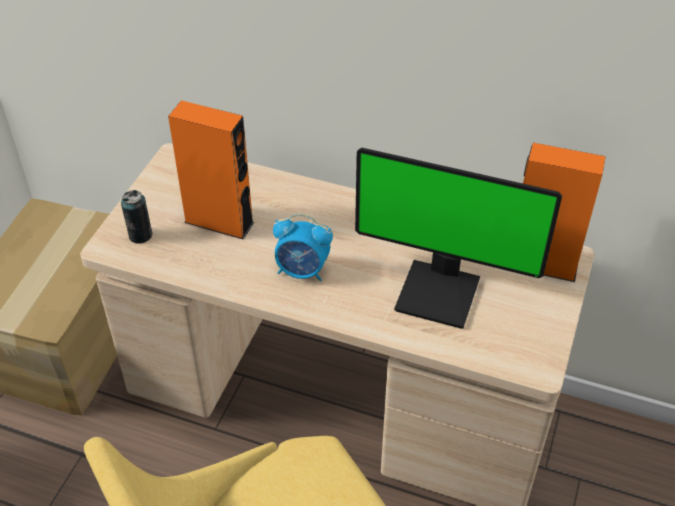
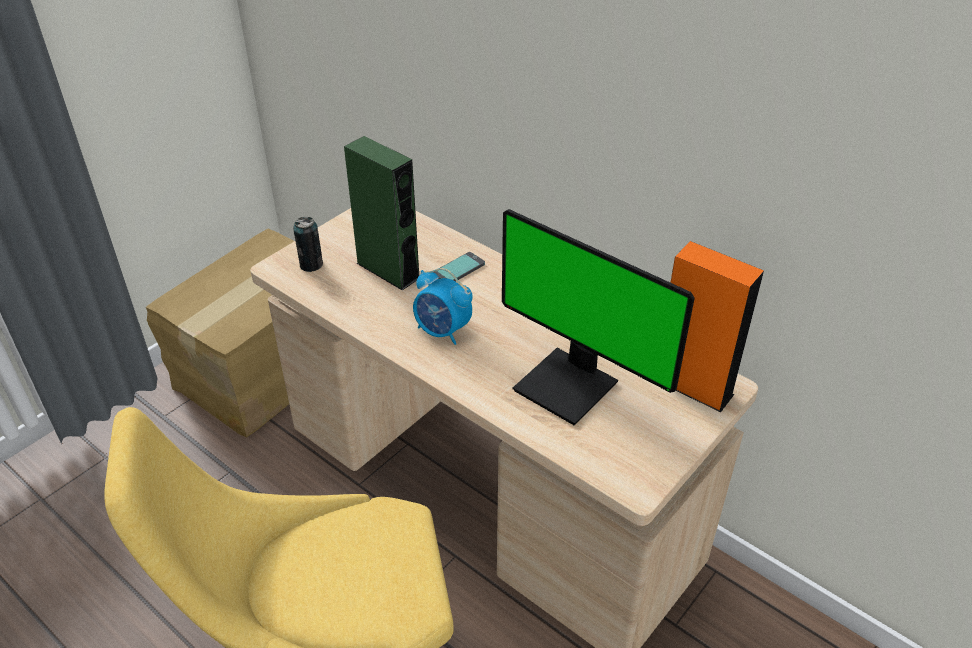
camera: 20 degrees right, 5 degrees down
orange speaker [168,100,254,239] -> green speaker [344,136,419,290]
none -> phone [434,252,485,282]

